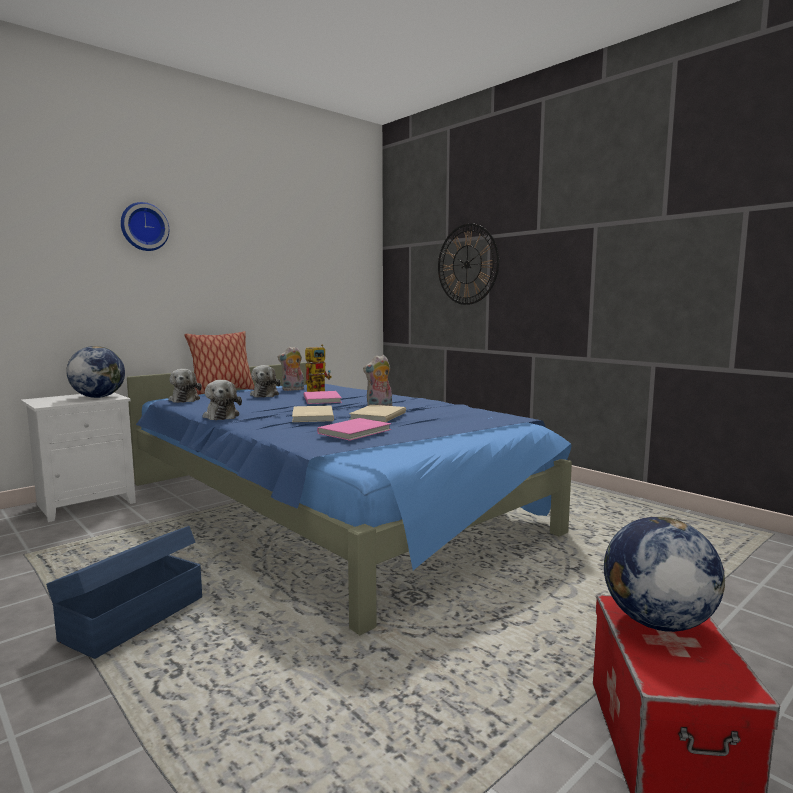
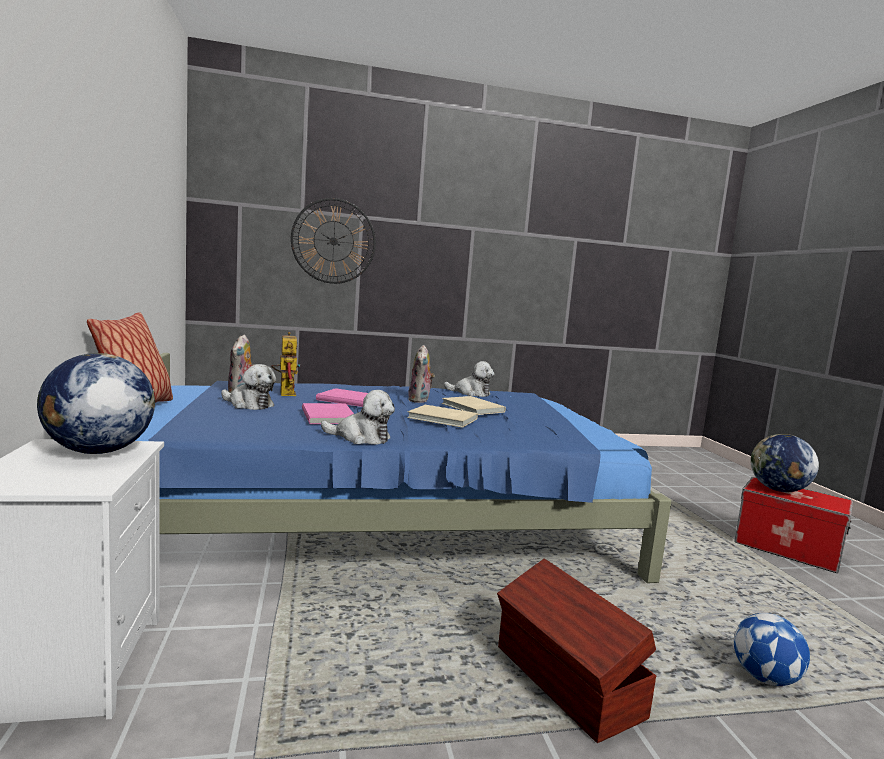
camera: 60 degrees left, 0 degrees up
blue storage box [46,526,202,659] -> brown storage box [497,559,656,743]
wall clock [121,202,169,251] -> none
plush toy [168,369,202,403] -> plush toy moved to [444,361,495,397]
pink book [317,418,391,441] -> pink book moved to [302,403,354,424]
none -> football [734,613,810,686]

